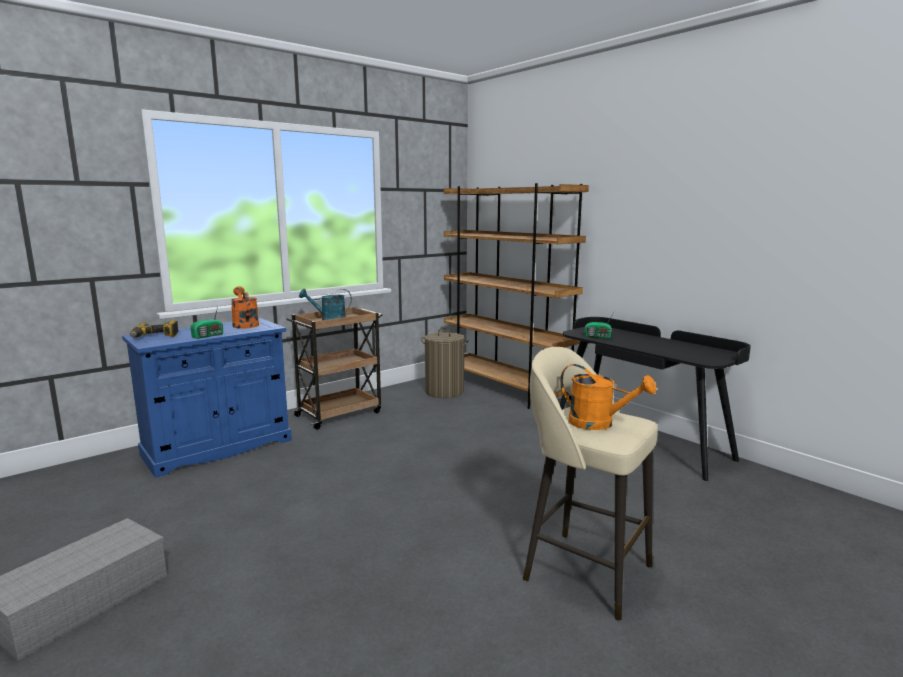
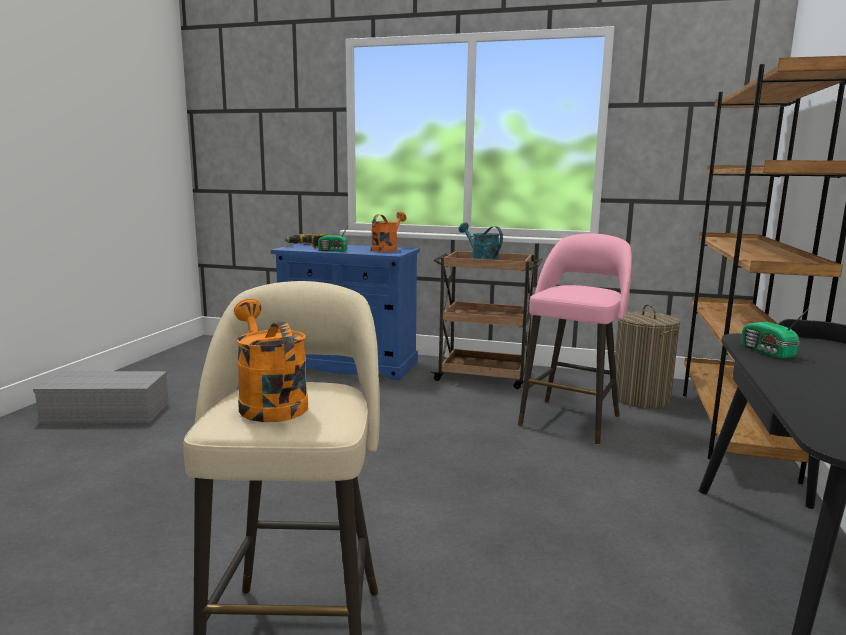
camera: 55 degrees right, 0 degrees up
orange watering can [560,364,656,430] -> orange watering can turned 150 degrees clockwise [234,299,308,422]
none -> pink stool [518,234,632,445]

